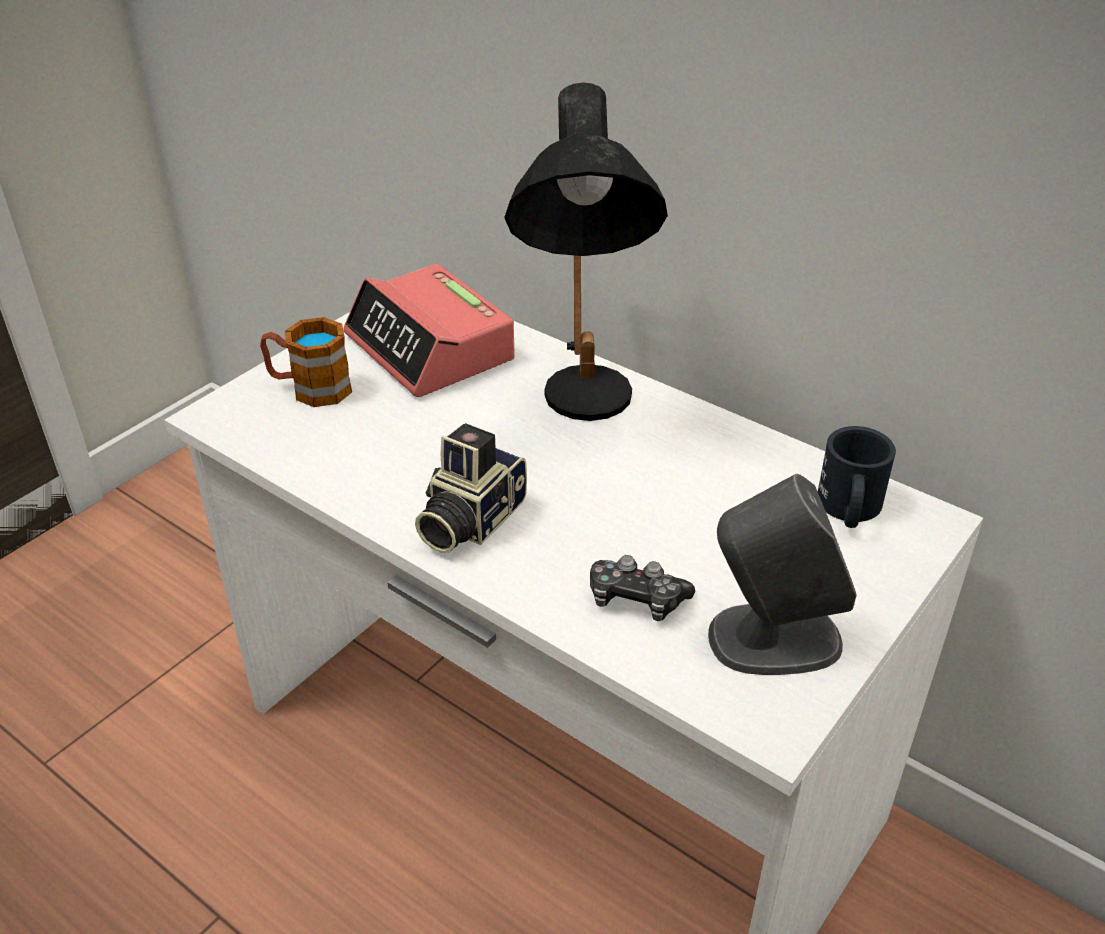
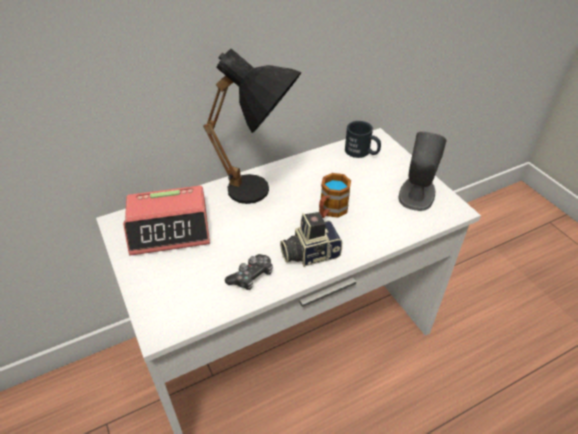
camera: 65 degrees left, 5 degrees up
mug [260,317,352,407] -> mug moved to [319,173,351,218]
camera [415,423,527,553] -> camera turned 105 degrees clockwise [280,212,342,267]
game controller [590,555,695,621] -> game controller moved to [225,254,273,290]

